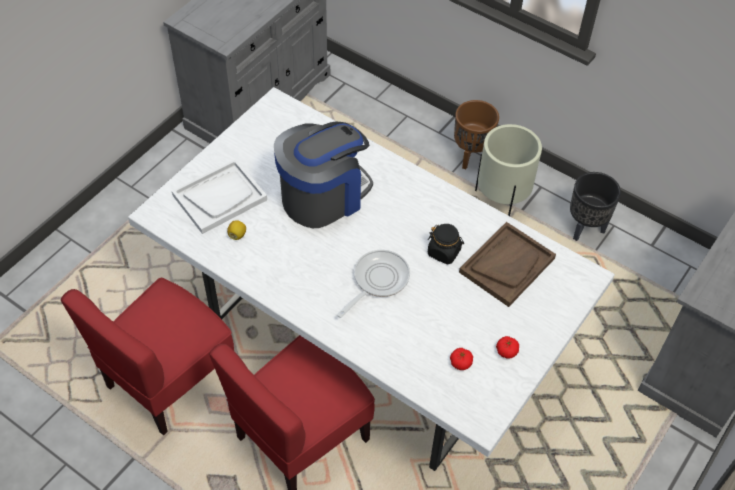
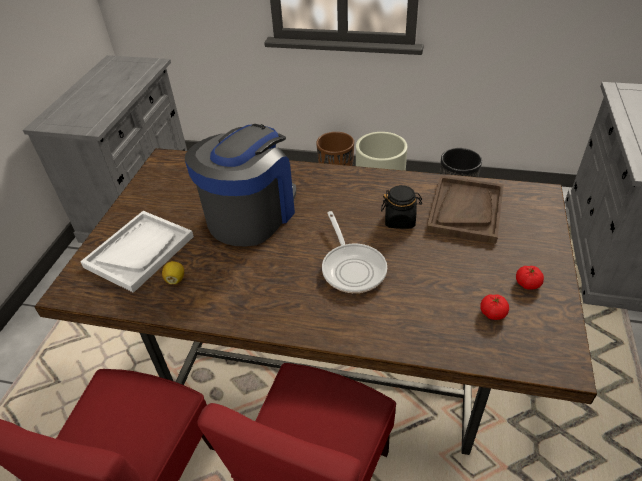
camera: 20 degrees left, 10 degrees down
white dining table [128,87,615,471] -> brown dining table [35,148,597,455]
frying pan [337,250,410,318] -> frying pan turned 150 degrees clockwise [322,211,387,293]

